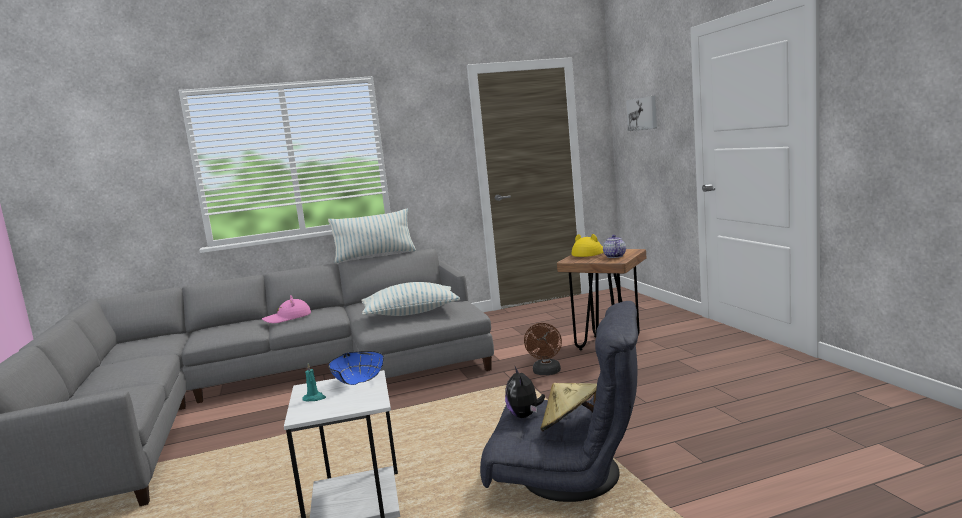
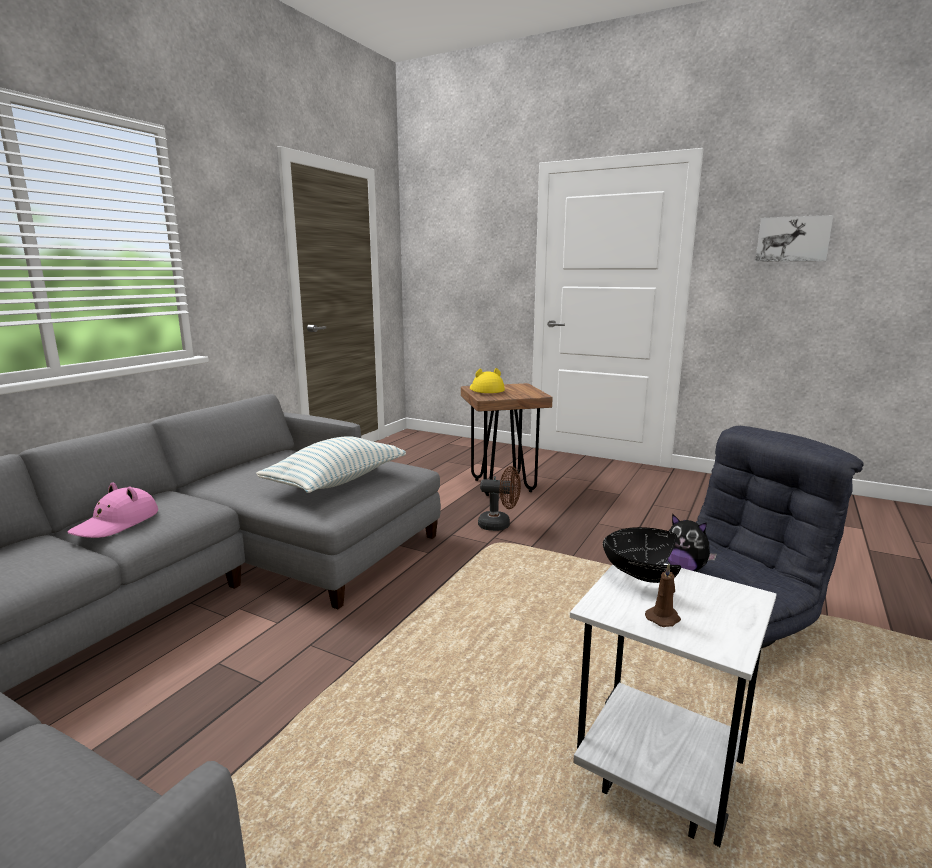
camera: 45 degrees left, 5 degrees up
turquoise candle [302,363,326,401] -> brown candle [645,563,681,627]
pillow [328,208,416,263] -> none
blue bowl [328,351,384,385] -> black bowl [603,527,681,583]
brown fan [524,323,562,375] -> brown fan turned 45 degrees counterclockwise [478,466,521,531]
beige hat [540,383,597,431] -> none
teapot [603,235,626,258] -> none
picture [626,96,657,131] -> picture moved to [755,215,833,262]

